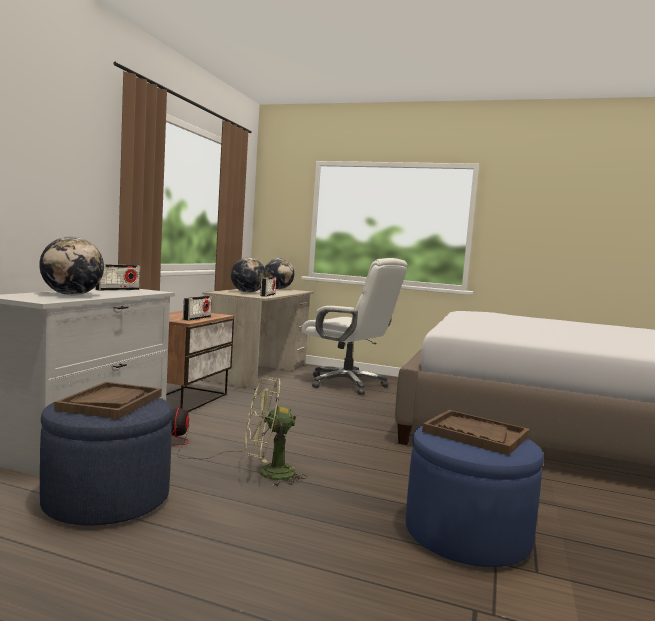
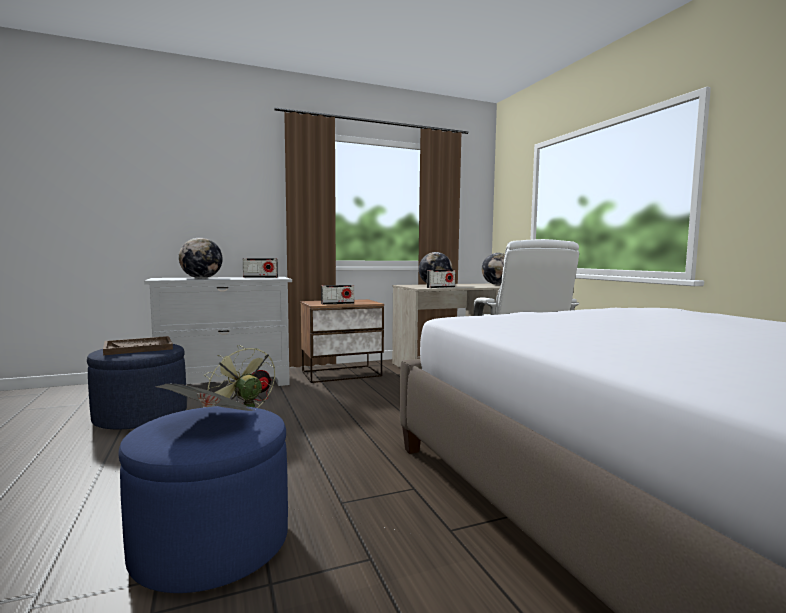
camera: 50 degrees right, 0 degrees up
brown tray [422,410,530,455] -> newspaper [156,384,253,411]

